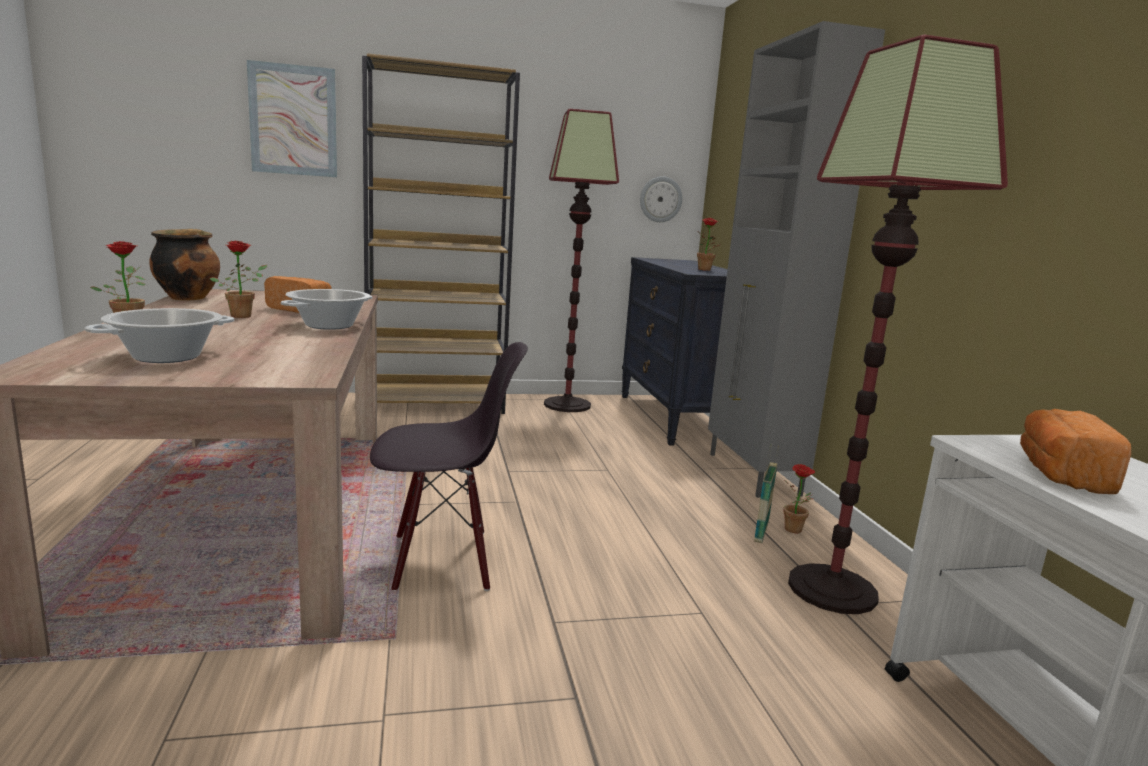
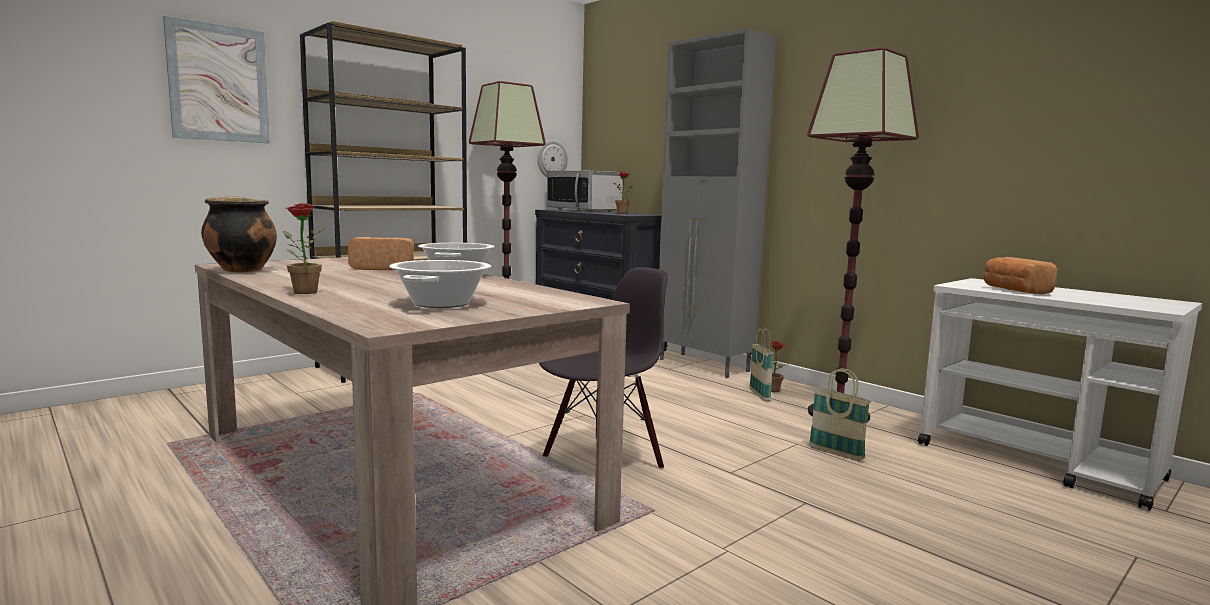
camera: 30 degrees left, 5 degrees down
potted plant [210,241,267,318] -> none
none -> microwave [547,171,623,212]
none -> basket [809,368,871,461]

